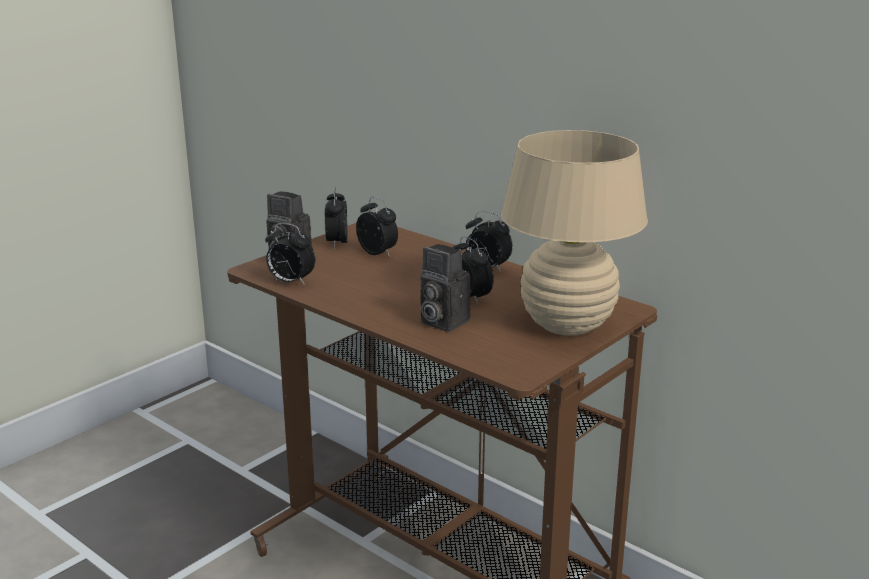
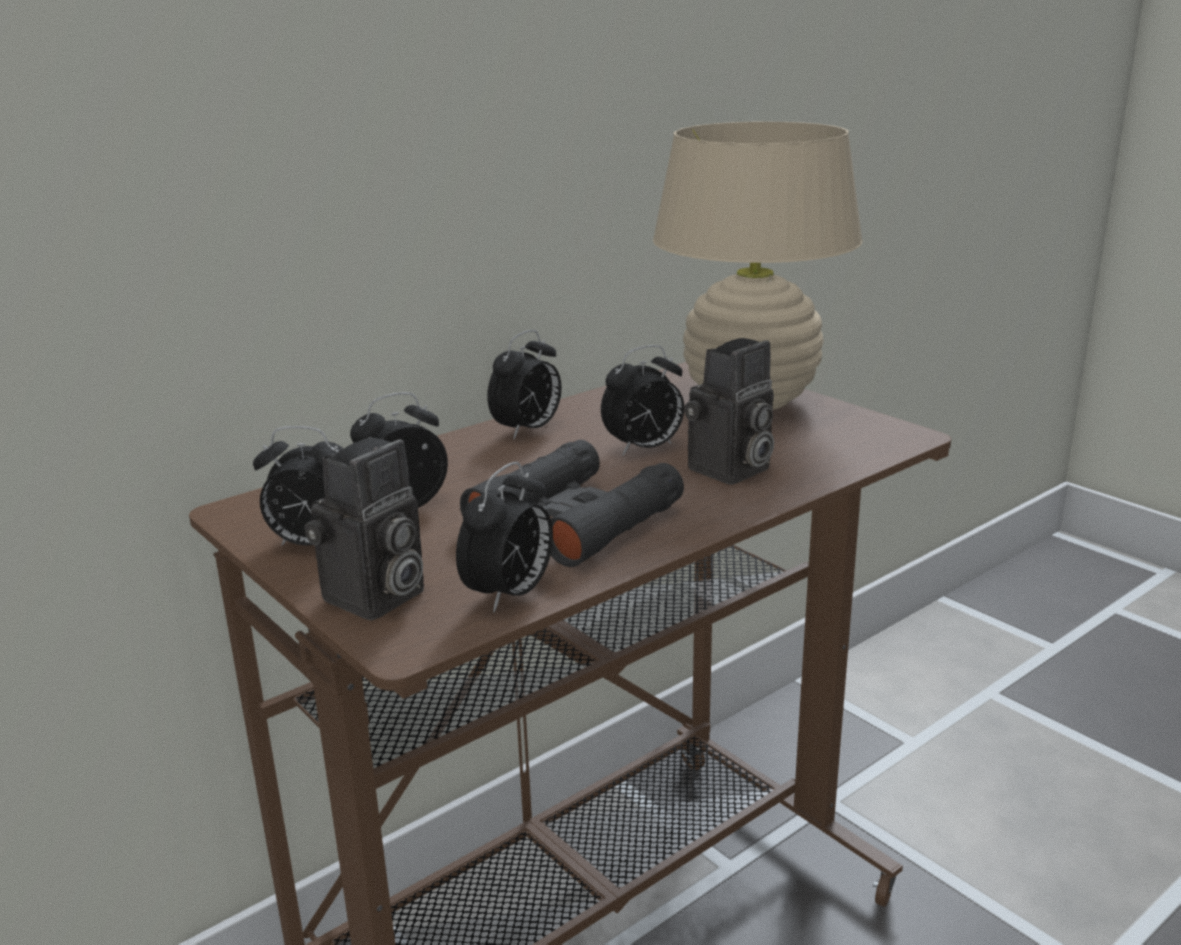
camera: 80 degrees left, 0 degrees up
none -> black binoculars [460,440,684,567]

